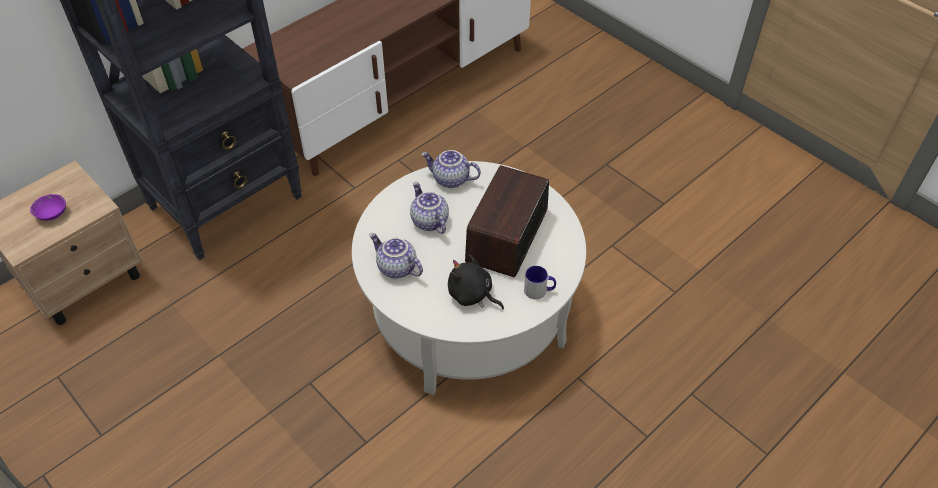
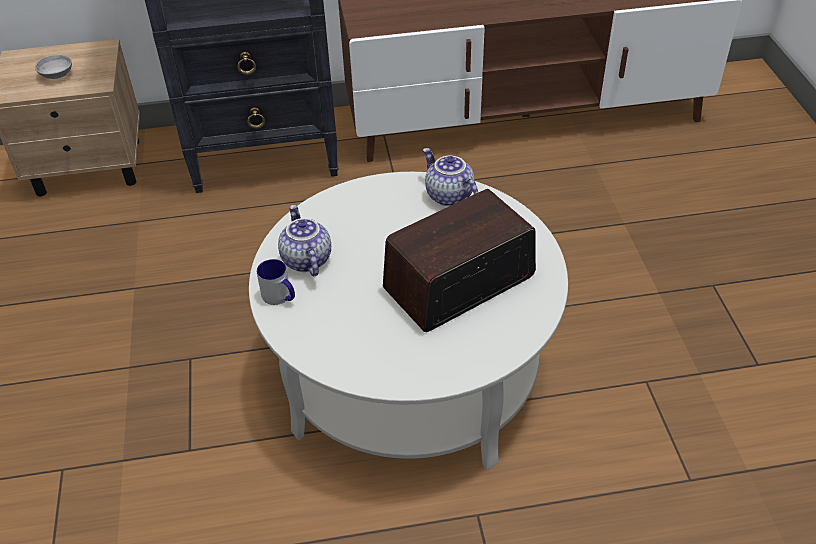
camera: 35 degrees right, 5 degrees down
purple bowl [30,194,66,221] -> grey bowl [35,55,72,79]
teapot [410,182,449,234] -> none
black plush toy [448,254,504,309] -> none
mug [524,266,556,299] -> mug moved to [257,259,295,305]

